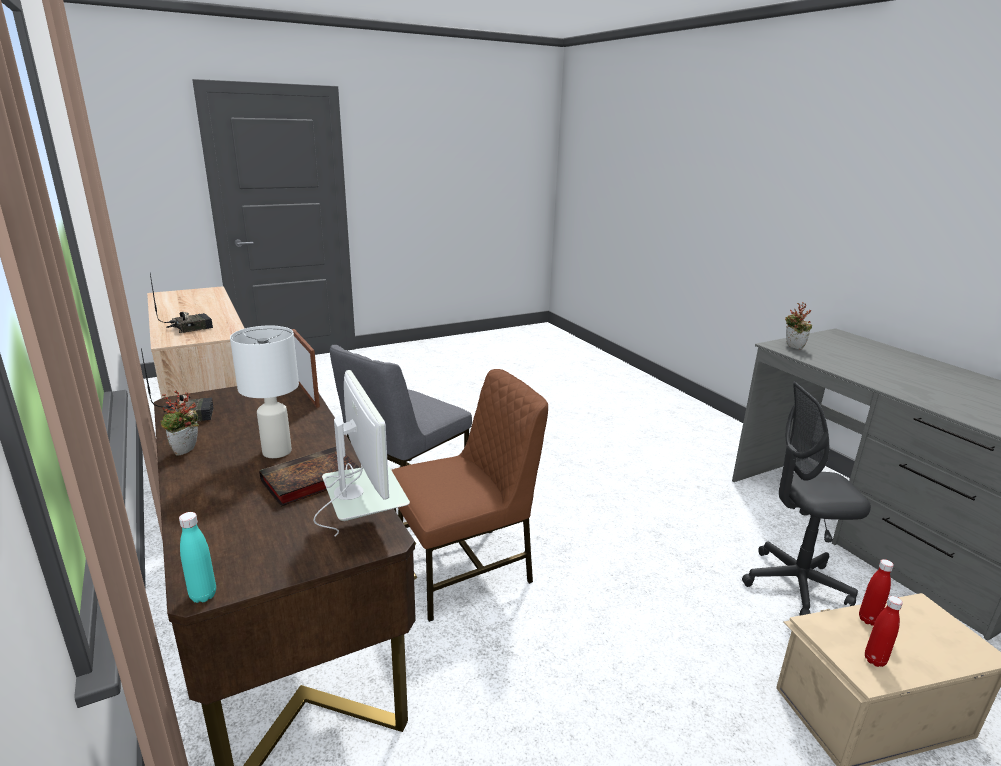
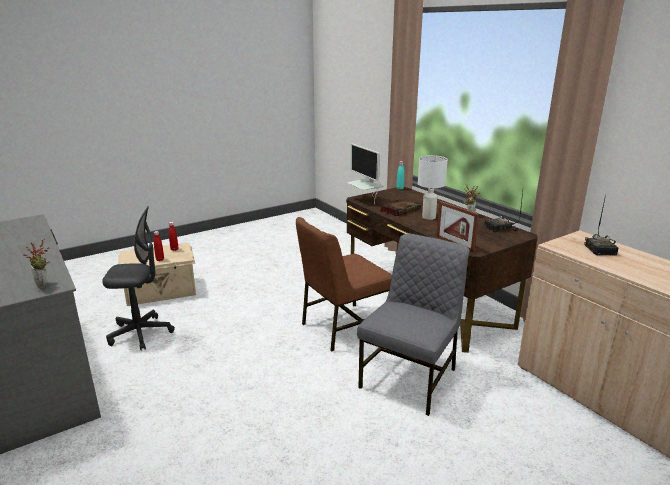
camera: 175 degrees right, 0 degrees up
radio [150,273,213,333] -> radio turned 45 degrees counterclockwise [584,195,618,255]

